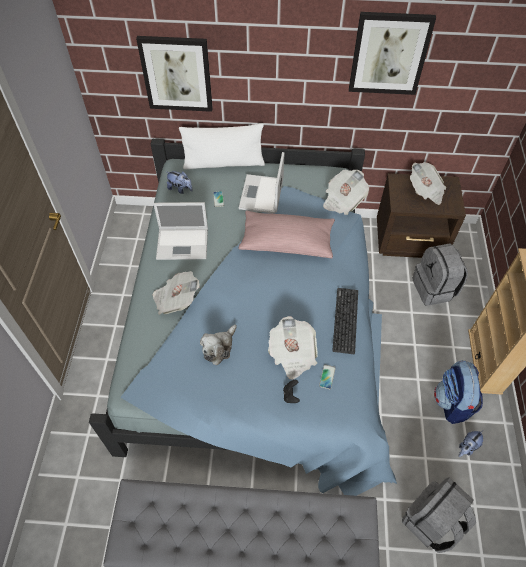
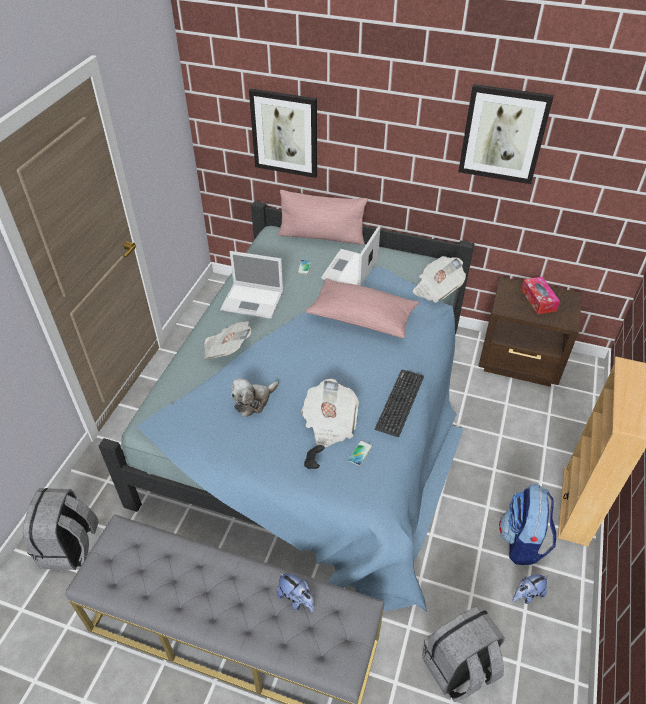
camera: 15 degrees right, 10 degrees down
plush toy [166,171,193,194] -> plush toy moved to [277,572,314,612]
white pillow [179,123,265,169] -> pink pillow [278,190,368,245]
newspaper [410,162,446,205] -> tissue box [521,277,560,314]
grey backpack [412,243,468,306] -> grey backpack moved to [23,488,98,570]

